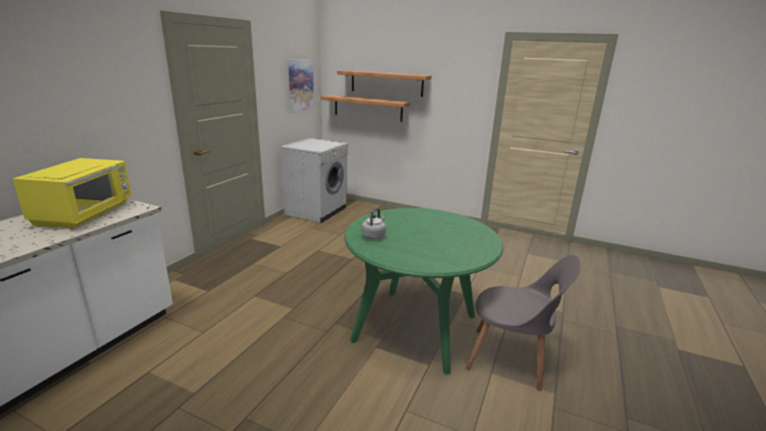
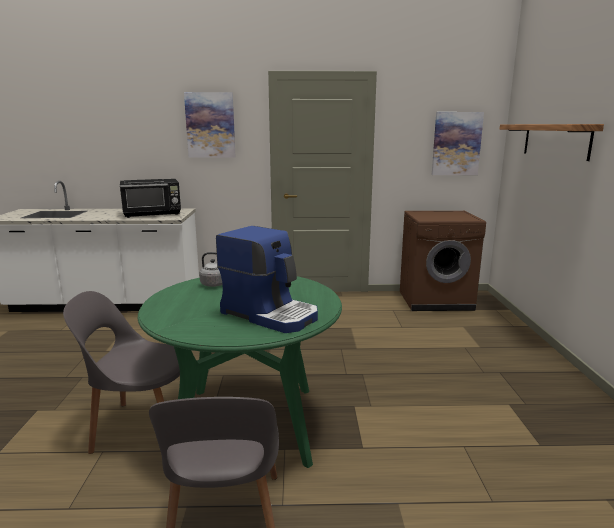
camera: 65 degrees right, 5 degrees down
yellow microwave [13,158,132,229] -> black microwave [120,179,181,218]
white washing machine [281,138,348,223] -> brown washing machine [400,211,486,311]
shelf [321,95,410,122] -> none
none -> grey chair [63,291,180,454]
none -> picture [184,92,235,158]
none -> coffee machine [216,226,318,333]

